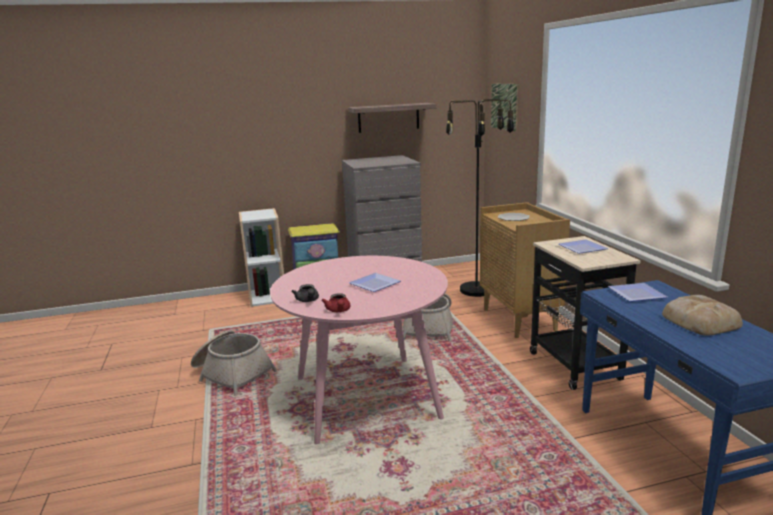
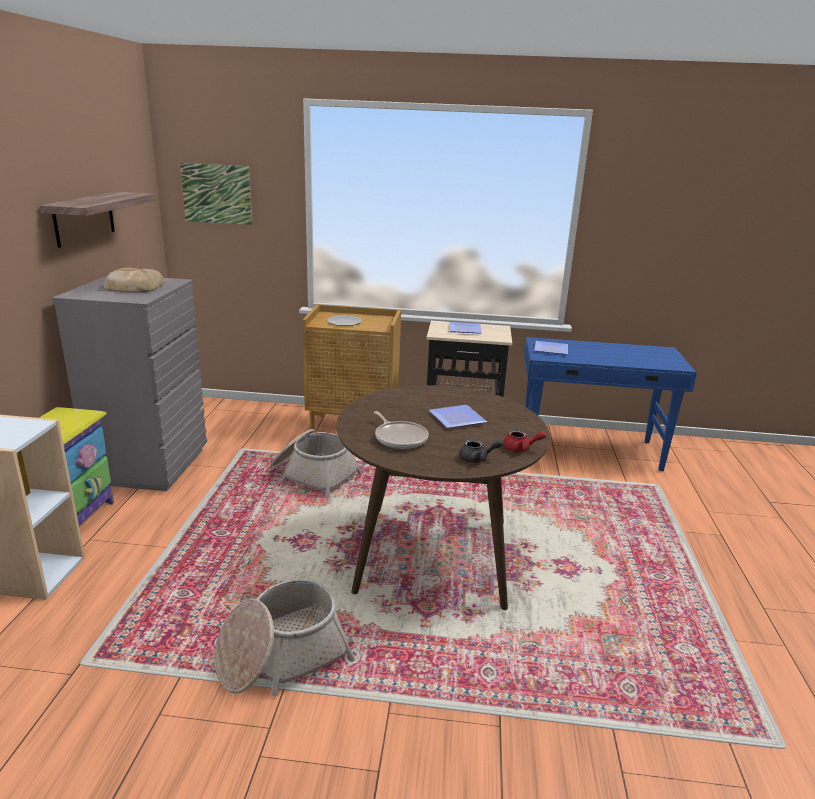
camera: 70 degrees left, 5 degrees up
pink dining table [270,256,448,444] -> brown dining table [336,385,550,610]
floor lamp [446,99,514,297] -> none
bread [662,295,743,336] -> bread moved to [104,268,165,292]
none -> frying pan [374,411,429,449]

